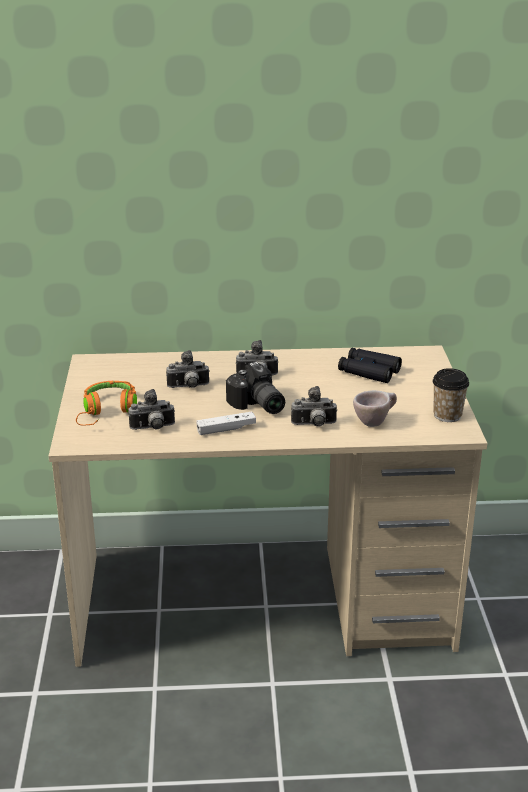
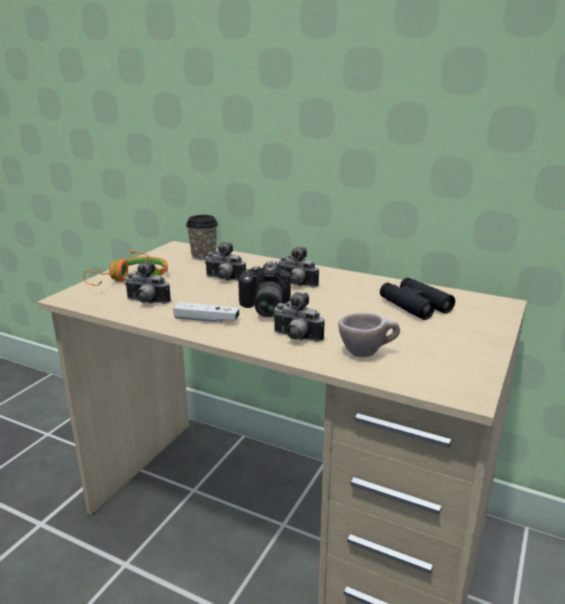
camera: 30 degrees right, 5 degrees down
cup [432,368,469,422] -> cup moved to [186,215,218,260]

